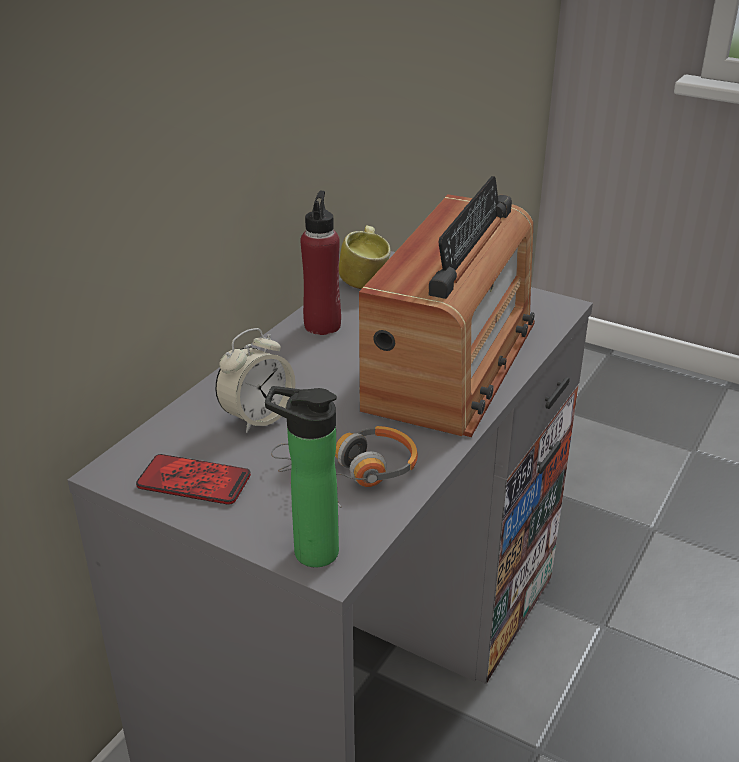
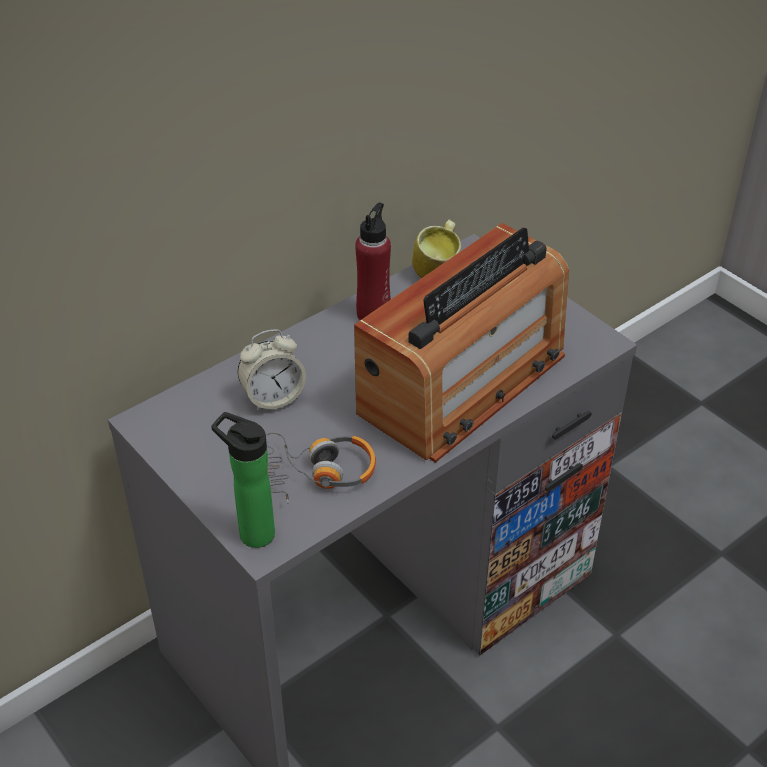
camera: 20 degrees right, 10 degrees up
phone [136,454,251,505] -> none

